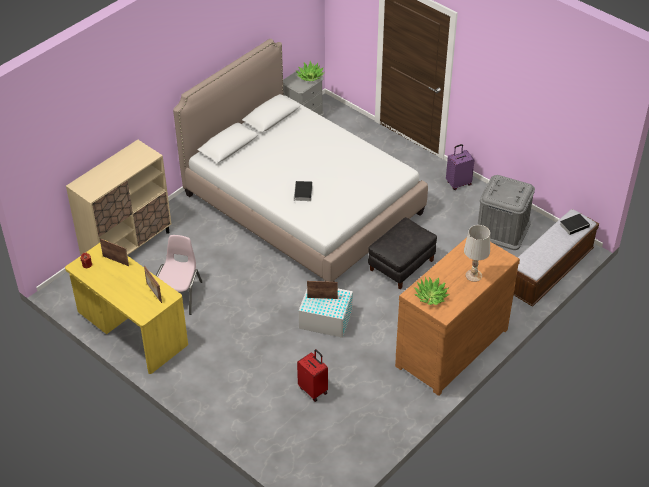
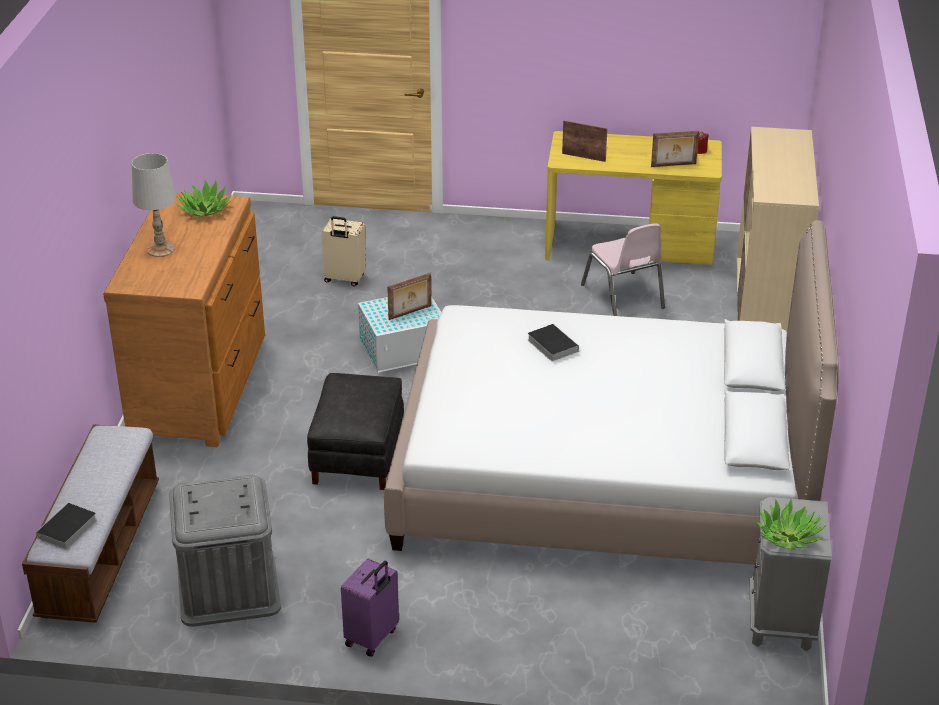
camera: 145 degrees right, 10 degrees down
red suitcase [297,349,328,402] -> beige suitcase [321,216,367,286]

